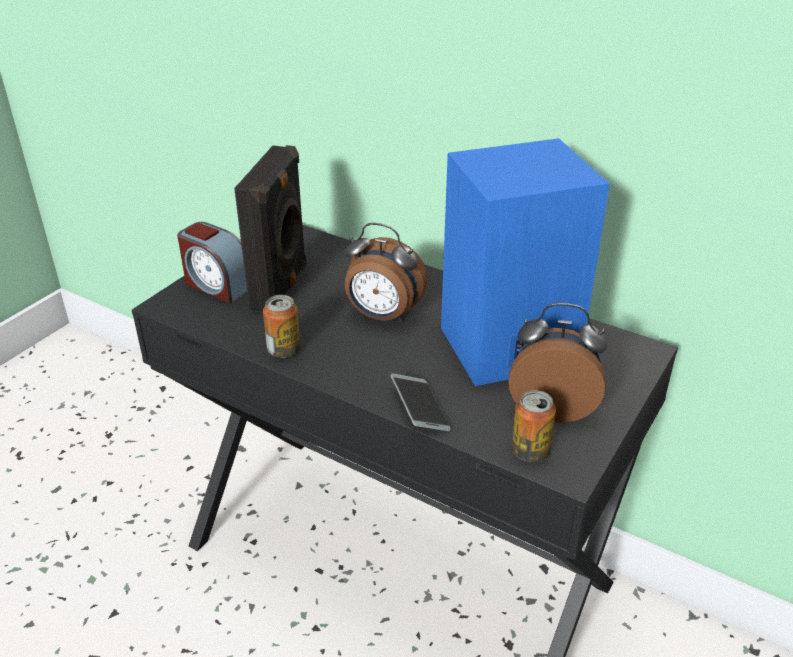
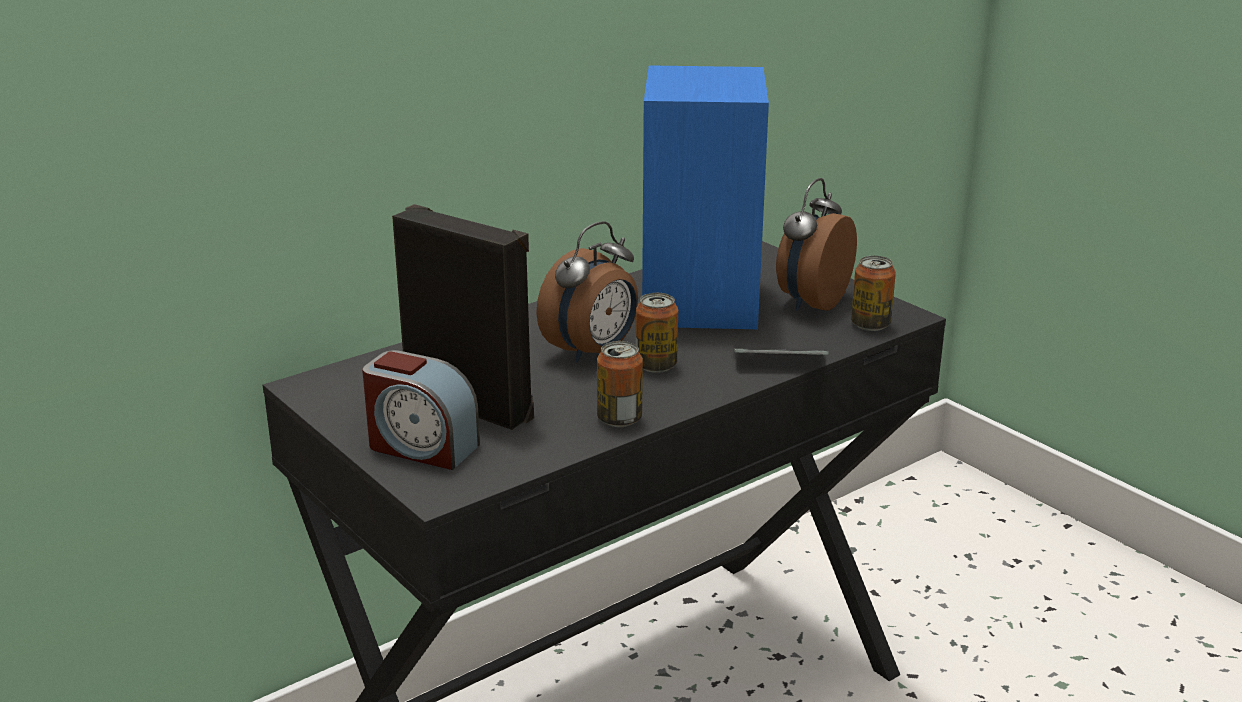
camera: 70 degrees left, 10 degrees down
alarm clock [177,222,247,303] -> alarm clock turned 60 degrees clockwise [362,350,480,470]
none -> can [636,293,678,373]

